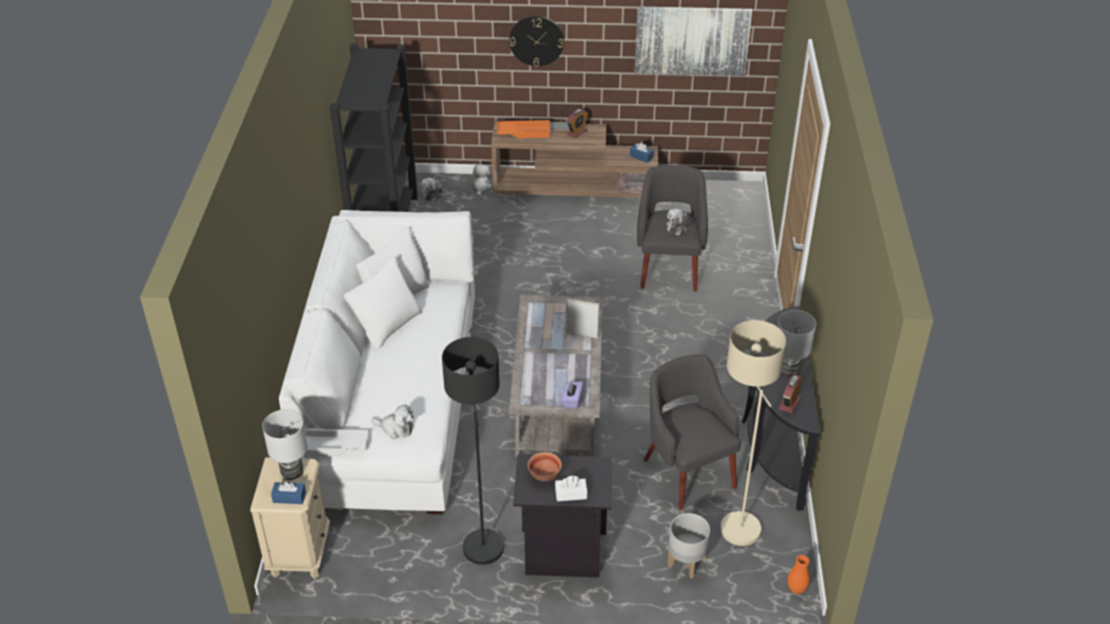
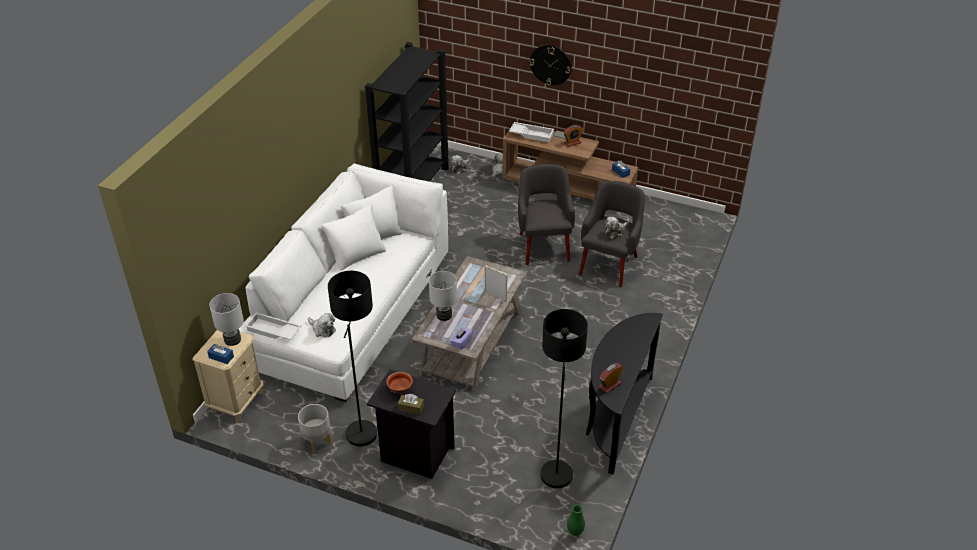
camera: 20 degrees right, 0 degrees up
orange tray [497,120,550,138] -> white tray [509,122,554,142]
white tissue box [555,476,587,501] -> brown tissue box [398,394,424,415]
picture [635,6,752,76] -> none
grey armchair [644,354,741,510] -> grey armchair moved to [518,164,575,265]
grey planter [667,513,710,578] -> grey planter moved to [298,404,332,454]
beige floor lamp [720,320,786,546] -> black floor lamp [540,309,588,488]
grey table lamp [777,310,816,377] -> grey table lamp moved to [429,271,457,321]
orange vase [787,555,810,594] -> green vase [567,505,585,536]

